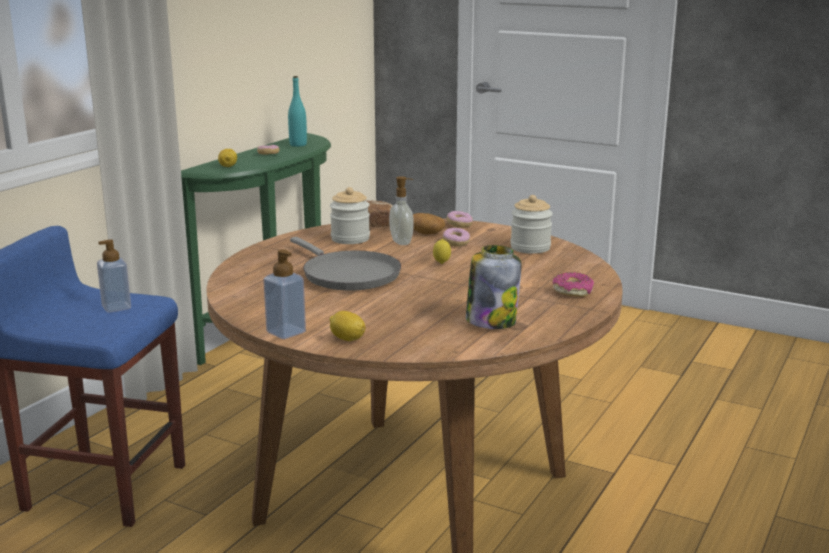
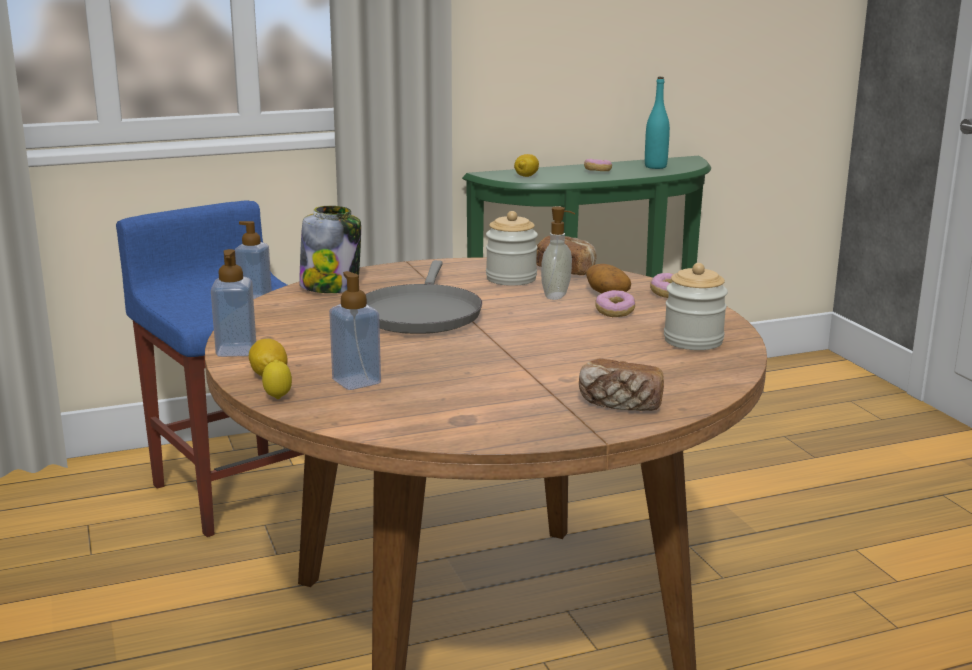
camera: 40 degrees right, 0 degrees up
lemon [433,239,451,264] -> lemon moved to [262,360,292,399]
jar [466,245,522,329] -> jar moved to [299,206,361,293]
donut [553,272,594,297] -> bread [579,358,664,411]
none -> soap dispenser [329,271,381,390]

